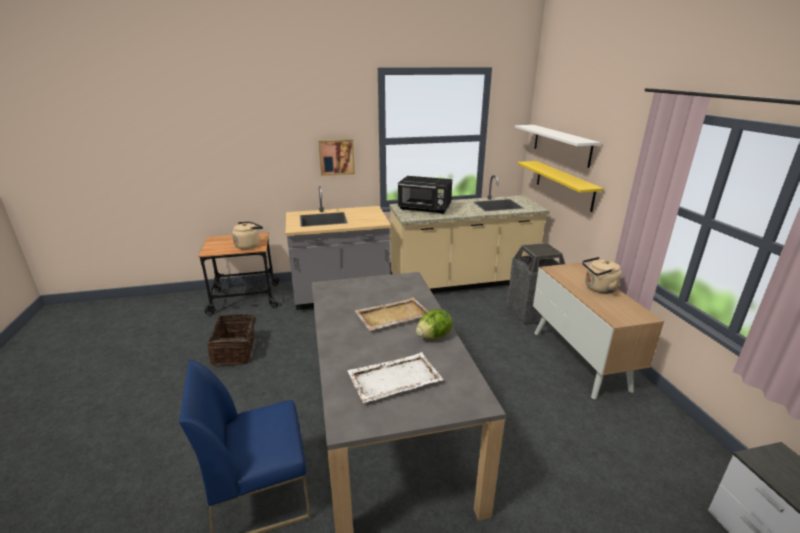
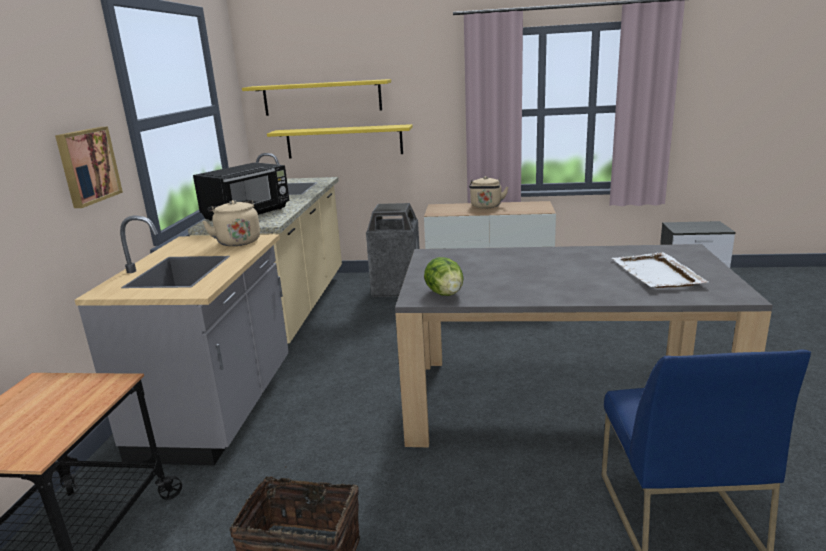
camera: 70 degrees left, 5 degrees down
beige kettle [232,222,263,249] -> beige kettle moved to [202,200,260,246]
beige tray [355,297,429,331] -> none
lettuce [416,309,453,339] -> lettuce moved to [424,257,464,296]
white shelf [515,125,601,168] -> yellow shelf [242,79,391,116]

